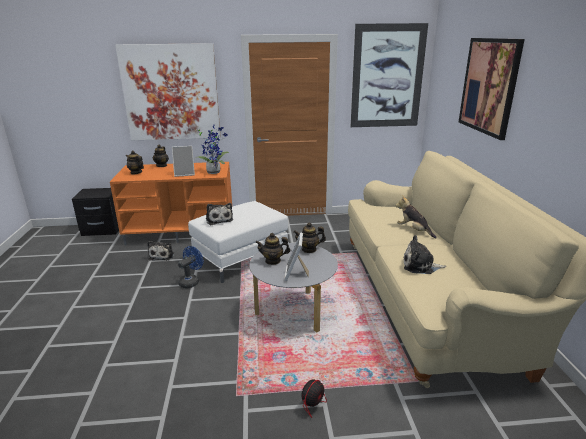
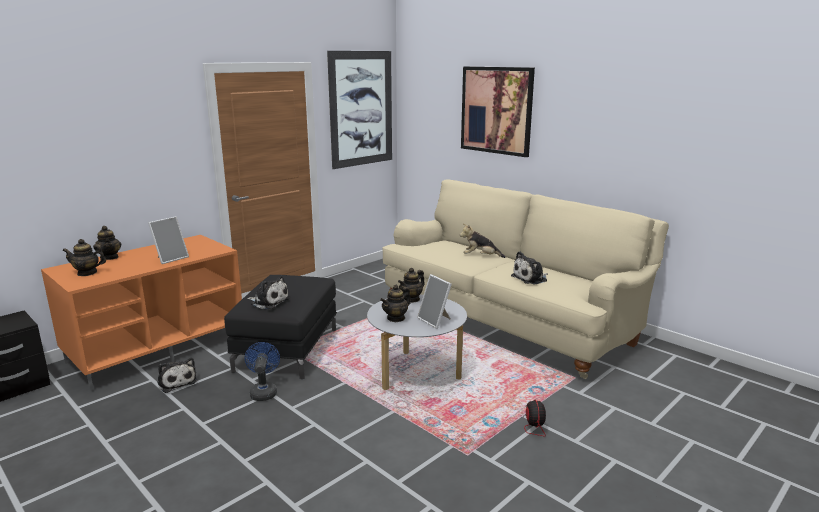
camera: 40 degrees left, 5 degrees down
picture [115,43,221,140] -> none
white ottoman [188,201,288,283] -> black ottoman [224,275,337,379]
potted plant [196,124,229,174] -> none

